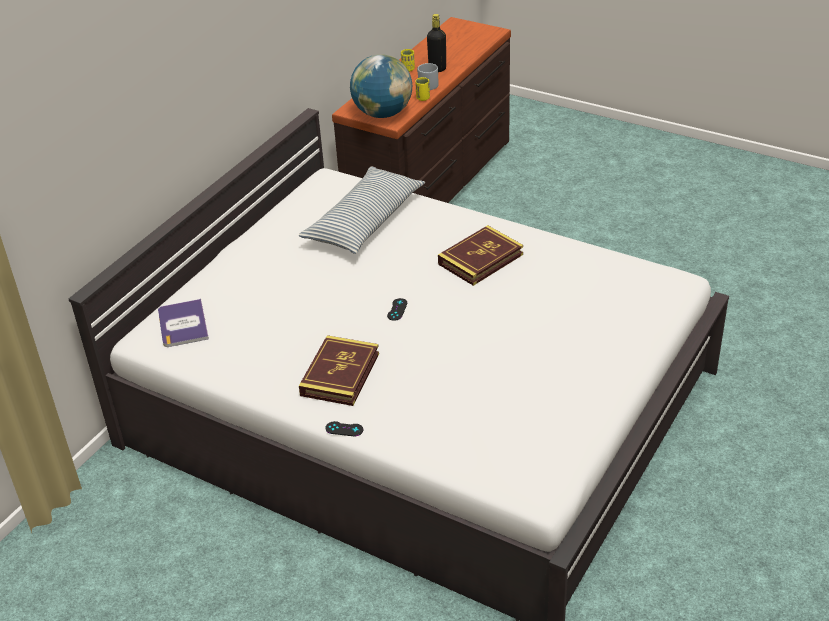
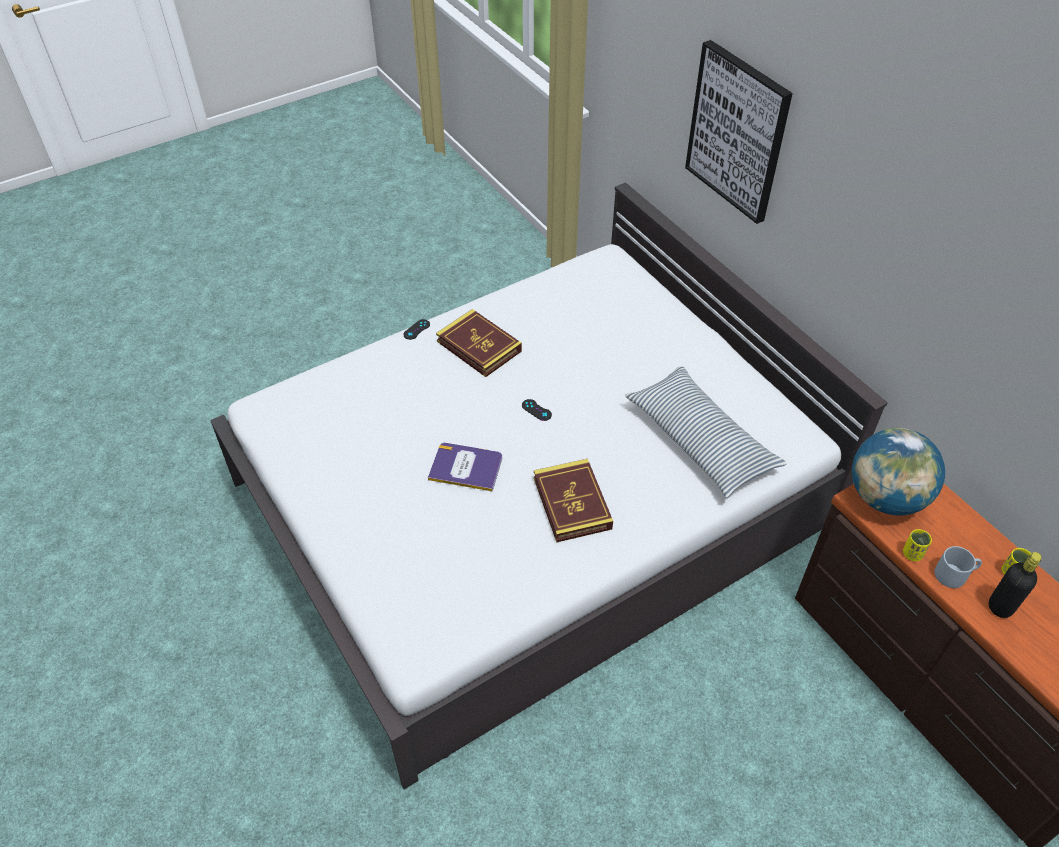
camera: 115 degrees right, 10 degrees up
book [158,299,209,347] -> book moved to [428,443,502,491]
none -> picture [685,40,793,224]

